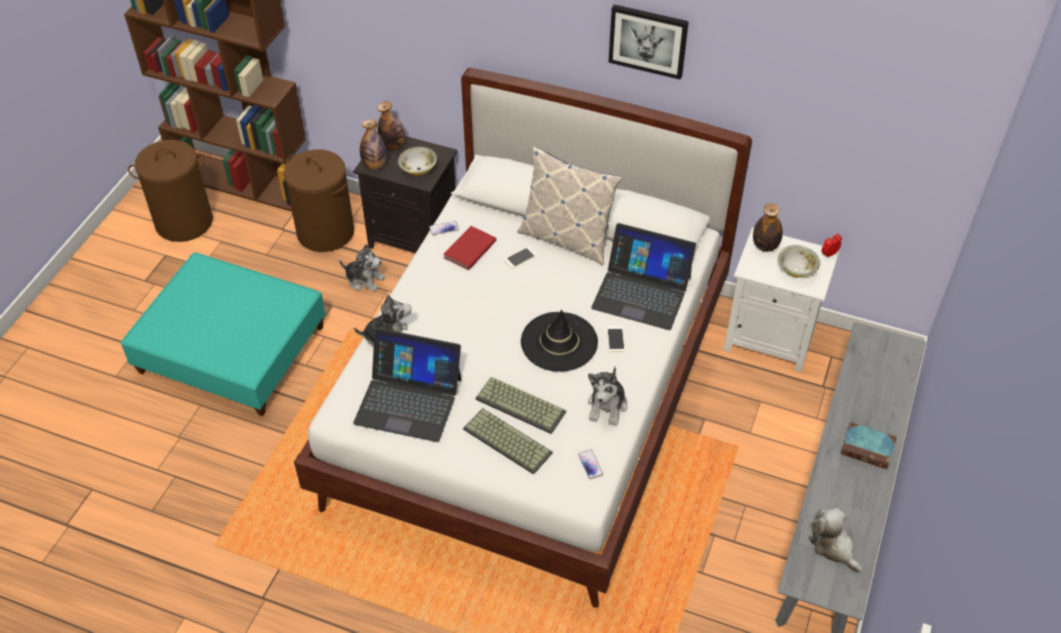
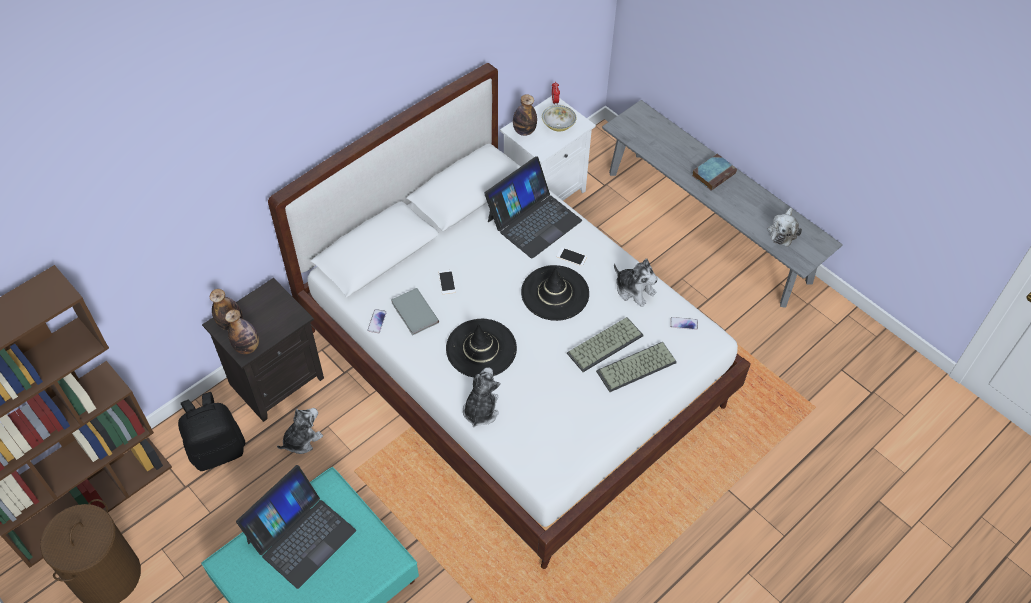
camera: 65 degrees left, 5 degrees up
brown laundry basket [284,149,354,252] -> black backpack [178,392,245,471]
laptop [353,328,461,442] -> laptop moved to [236,465,356,589]
bowl [398,147,437,176] -> none
red book [443,226,497,270] -> grey book [391,288,439,335]
pillow [517,146,622,265] -> none
picture [608,4,689,80] -> none
plush toy [809,508,862,573] -> plush toy turned 60 degrees counterclockwise [767,208,802,246]
none -> black hat [446,319,517,378]

